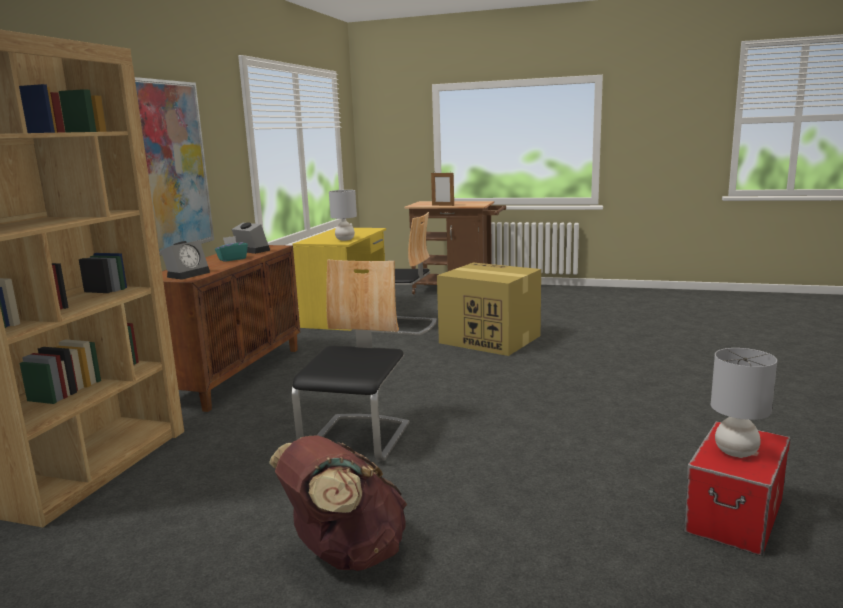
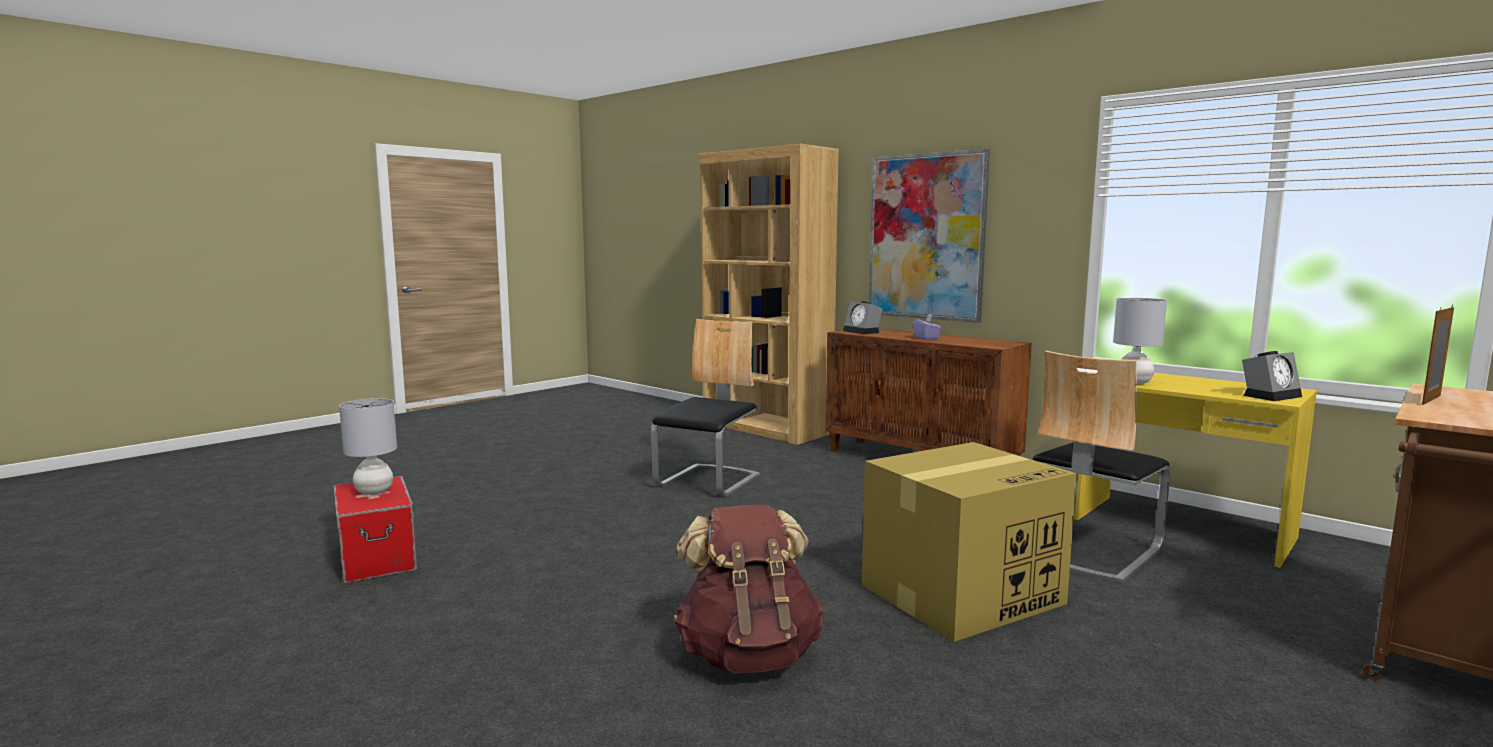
camera: 115 degrees right, 5 degrees down
turquoise tissue box [215,236,248,262] -> purple tissue box [913,314,942,340]
alarm clock [231,223,270,254] -> alarm clock moved to [1242,351,1302,401]
brown backpack [269,435,407,571] -> brown backpack moved to [674,504,824,673]
chair [292,260,410,461] -> chair turned 105 degrees counterclockwise [651,319,760,496]

